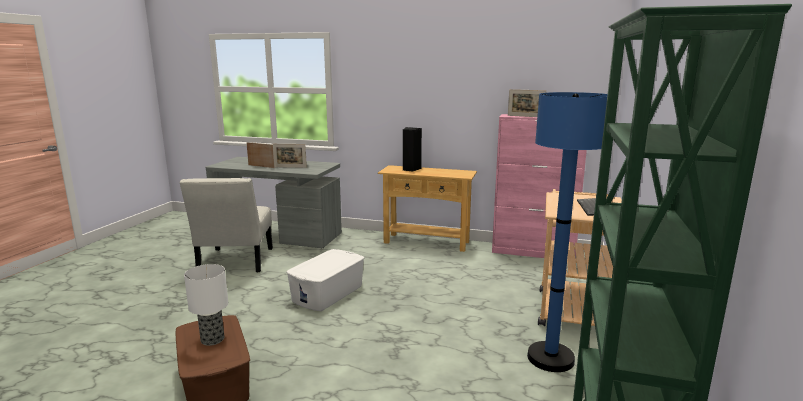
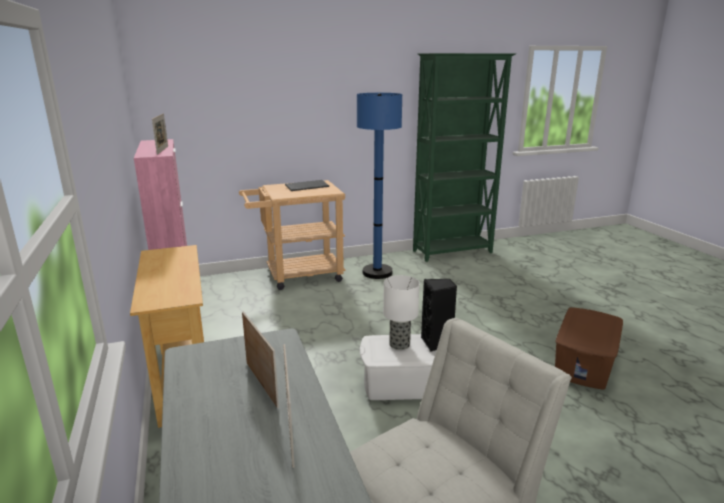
camera: 125 degrees left, 5 degrees up
table lamp [184,264,228,346] -> table lamp moved to [383,275,420,350]
black speaker [403,127,422,171] -> black speaker moved to [421,279,457,352]

